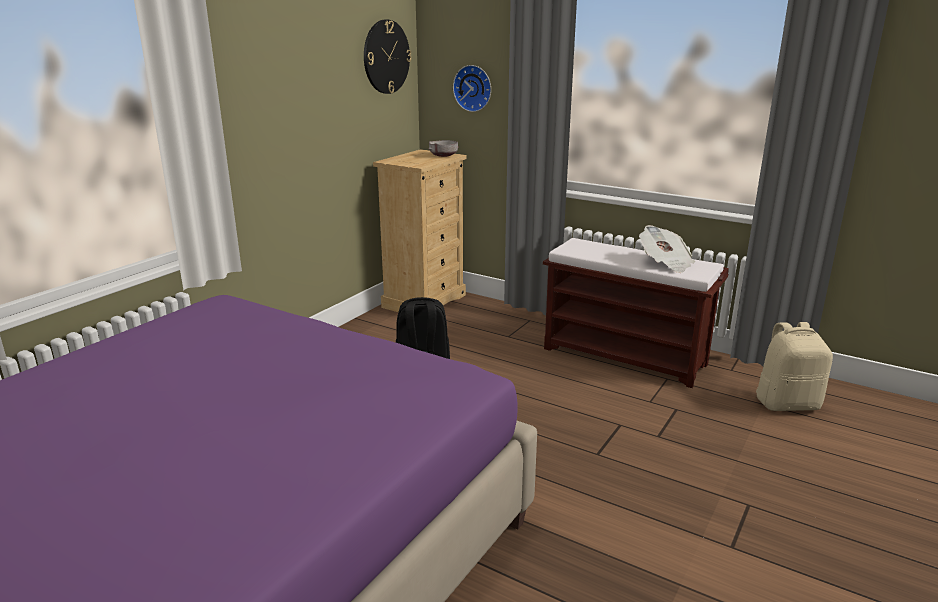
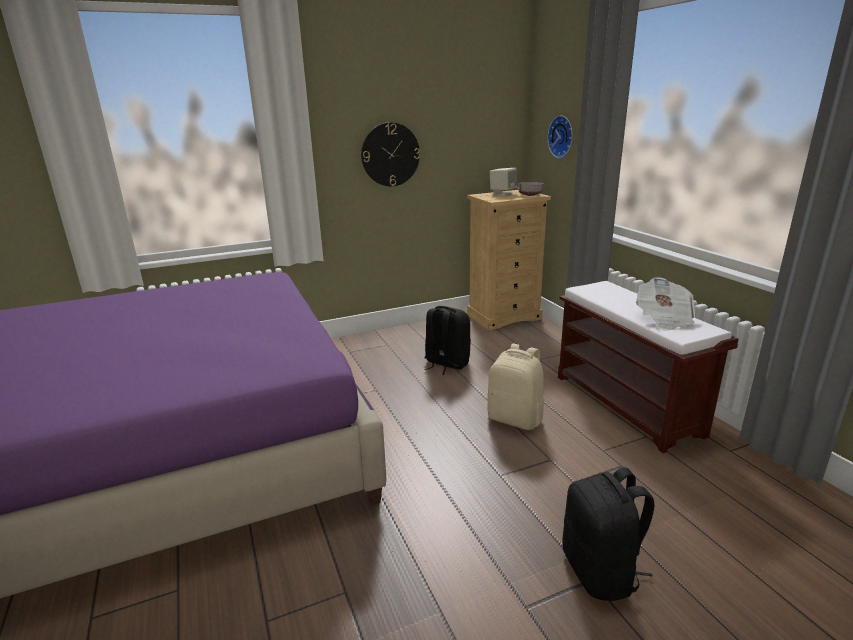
camera: 35 degrees right, 0 degrees up
wall clock [364,20,412,94] -> wall clock moved to [361,122,420,186]
beige backpack [756,322,833,411] -> beige backpack moved to [487,344,544,430]
none -> beige speaker [490,168,517,196]
none -> black backpack [562,467,655,601]

